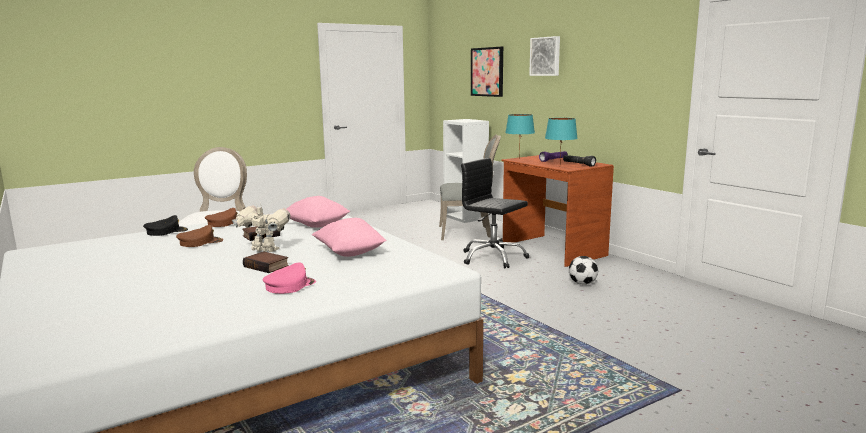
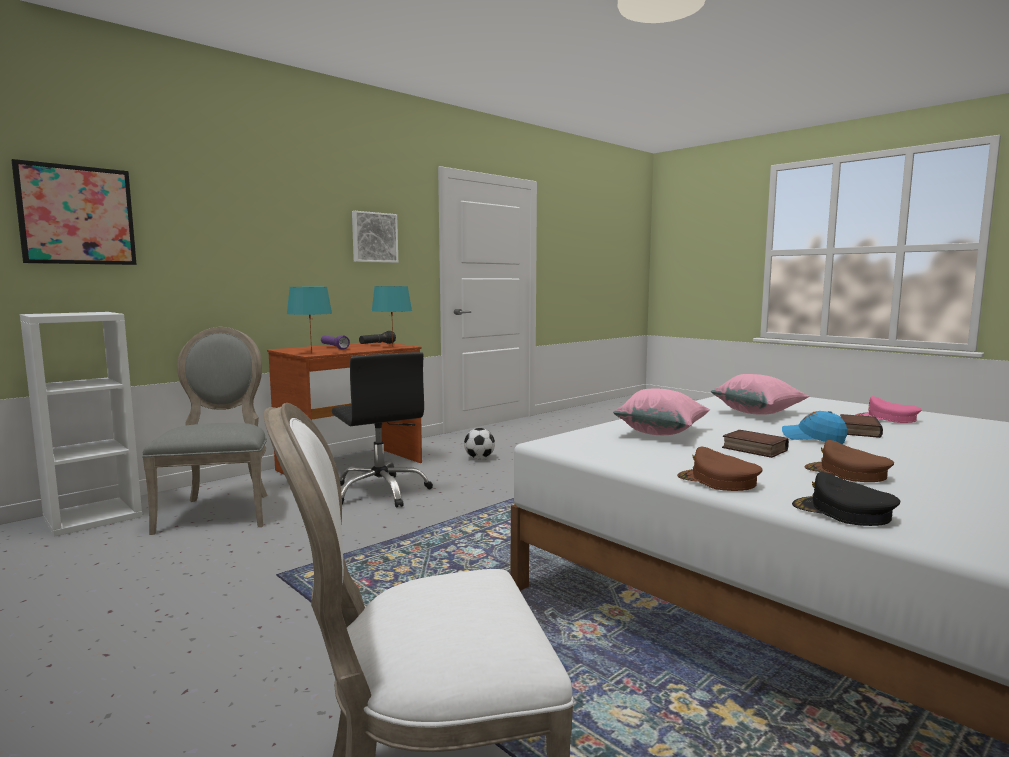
camera: 100 degrees left, 5 degrees down
toy robot [232,203,290,252] -> blue cap [782,411,847,444]
black office chair [461,158,529,268] -> black office chair turned 60 degrees counterclockwise [332,352,433,508]
picture [529,36,560,76] -> picture moved to [352,211,398,263]

